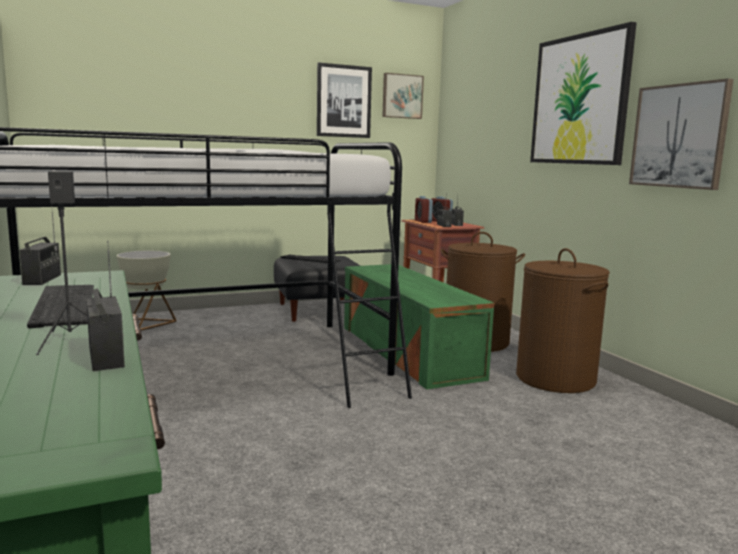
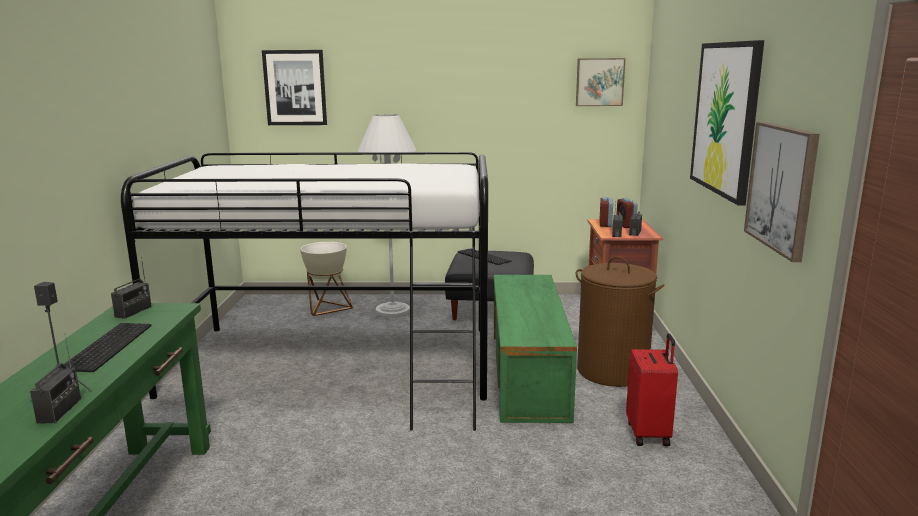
camera: 25 degrees right, 5 degrees up
picture [317,62,372,138] -> picture moved to [262,50,327,125]
brown laundry basket [516,248,610,393] -> red suitcase [626,333,678,446]
none -> white floor lamp [357,114,417,317]

